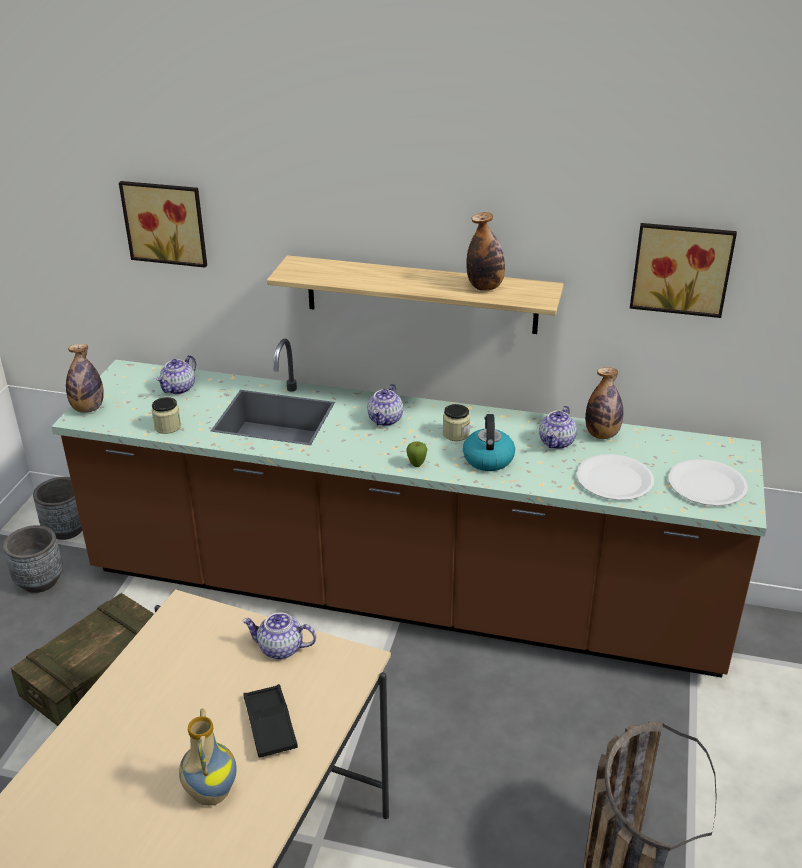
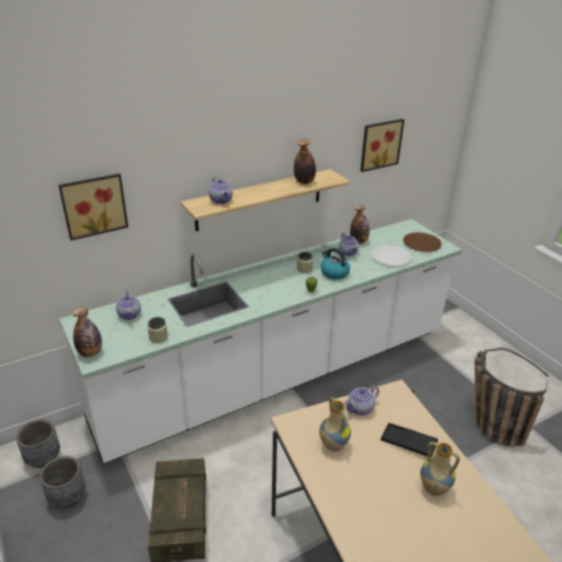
camera: 45 degrees left, 0 degrees up
brown counter [51,339,767,678] -> white counter [59,219,462,464]
teapot [367,384,403,426] -> teapot moved to [209,178,233,204]
white plate [668,459,748,506] -> brown plate [403,232,442,252]
none -> vase [319,397,351,451]

